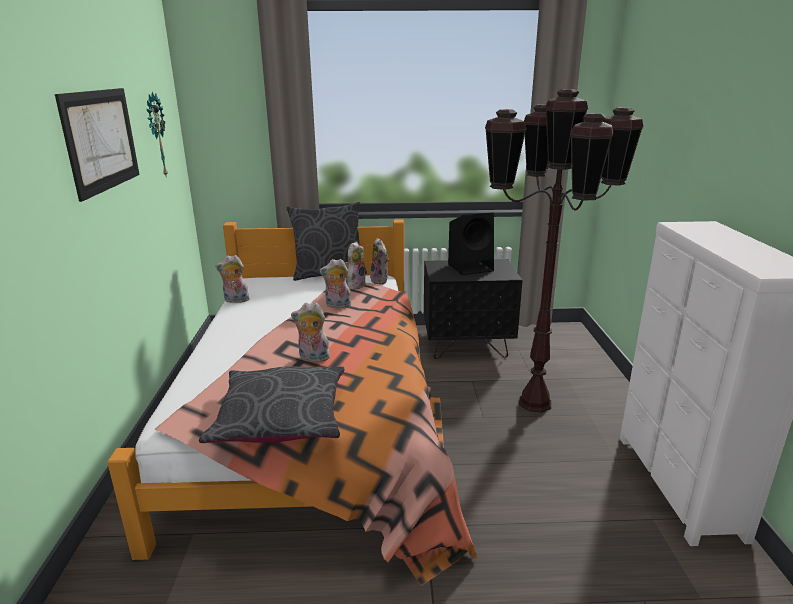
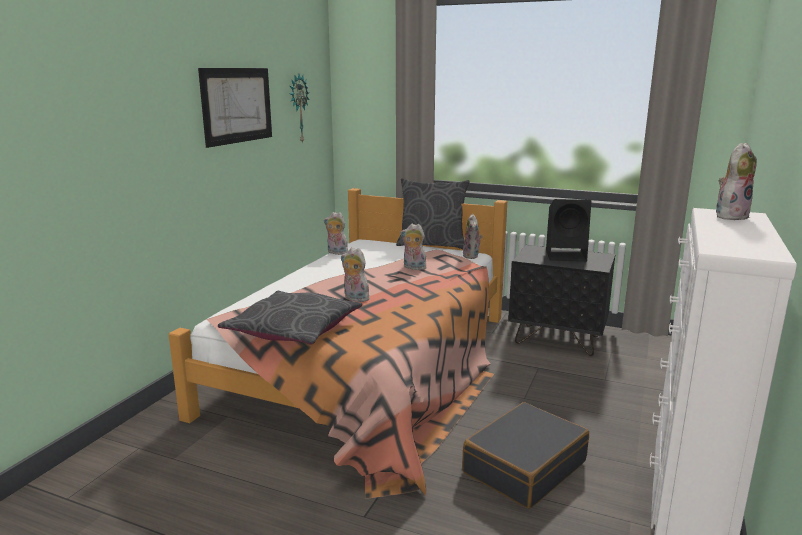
camera: 25 degrees right, 5 degrees down
plush toy [345,242,366,290] -> plush toy moved to [716,143,757,220]
brown floor lamp [485,89,643,413] -> none
none -> black suitcase [462,402,589,509]

